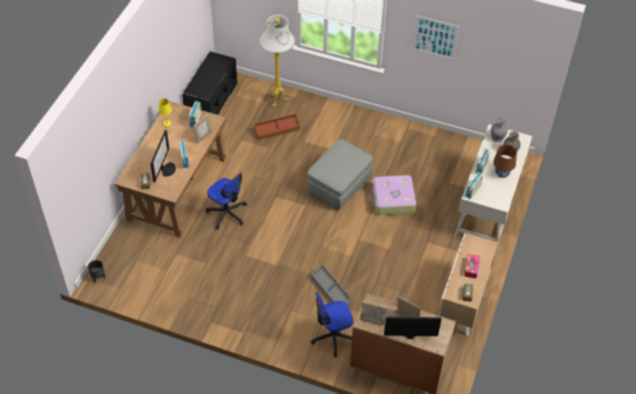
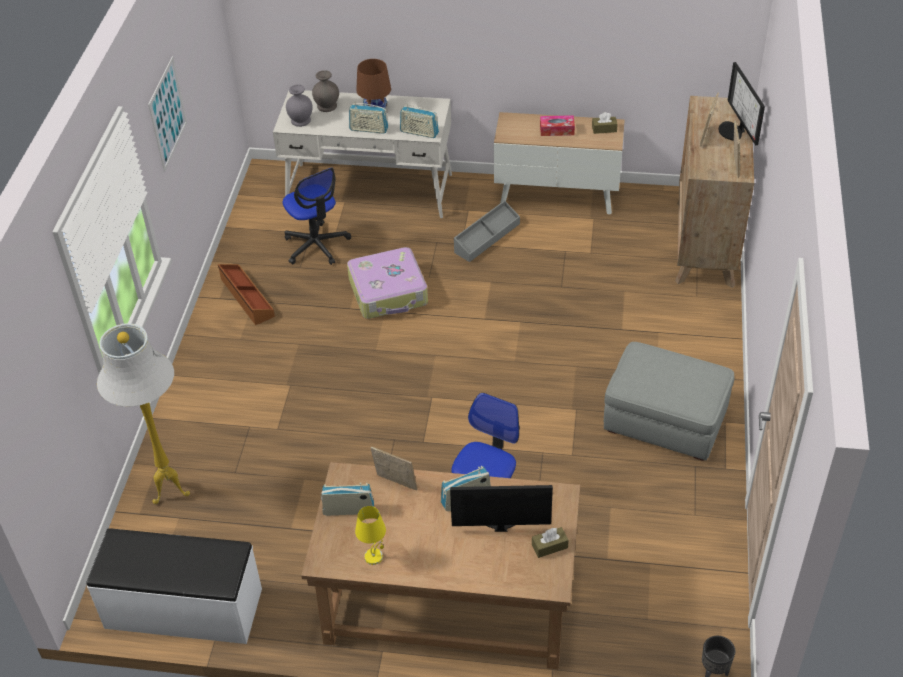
camera: 100 degrees left, 5 degrees down
black bench [182,51,237,115] -> white bench [86,528,262,644]
brown storage box [254,114,300,140] -> brown storage box moved to [218,264,275,325]
grey ottoman [307,139,373,210] -> grey ottoman moved to [604,342,734,461]
office chair [310,292,353,357] -> office chair moved to [283,168,351,265]
grey storage box [311,264,352,308] -> grey storage box moved to [454,200,520,262]

